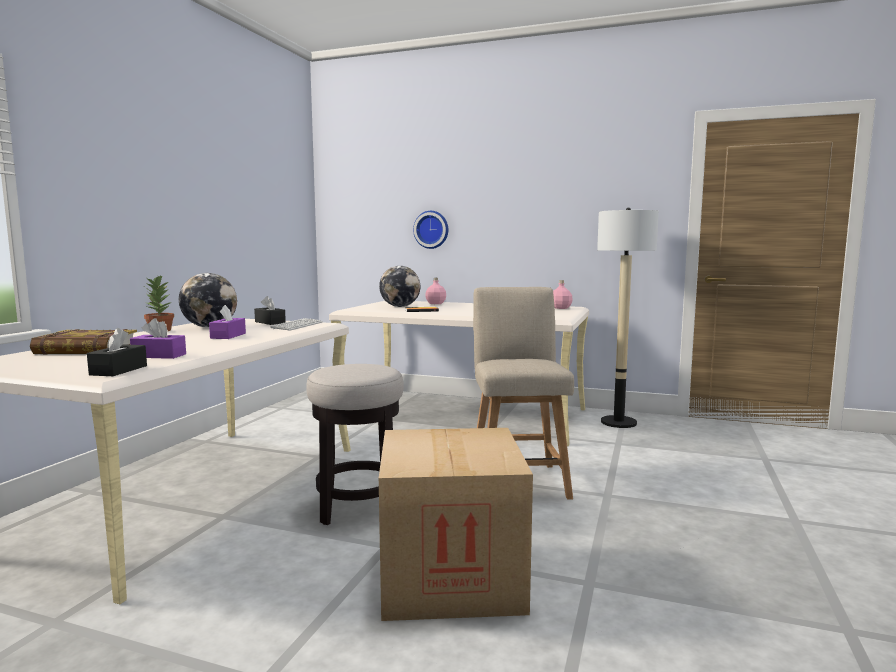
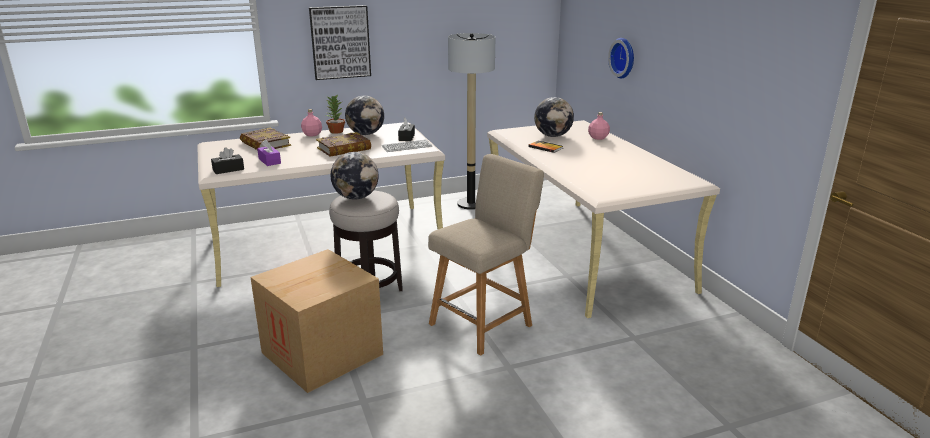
camera: 50 degrees right, 15 degrees up
purple tissue box [209,305,246,339] -> book [316,132,371,156]
pink bottle [553,280,573,309] -> pink bottle moved to [301,109,322,136]
floor lamp [597,208,659,428] -> floor lamp moved to [448,33,495,210]
none -> picture [309,5,371,80]
none -> globe [331,152,379,200]

